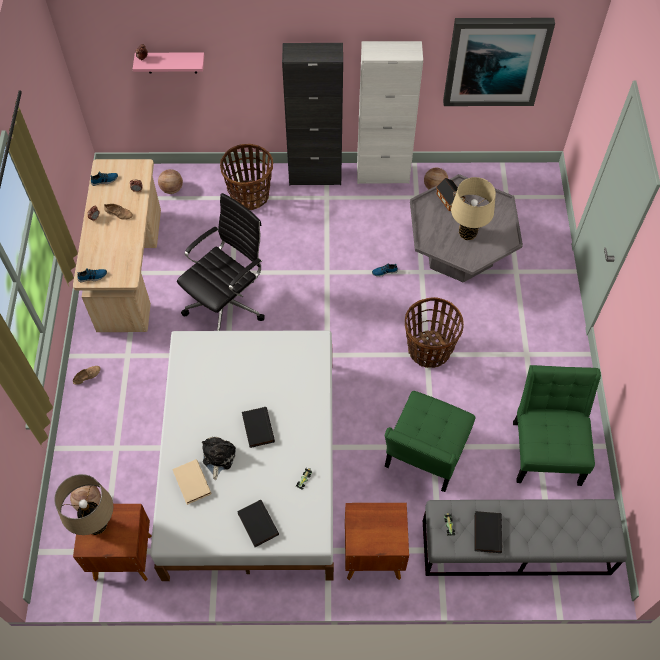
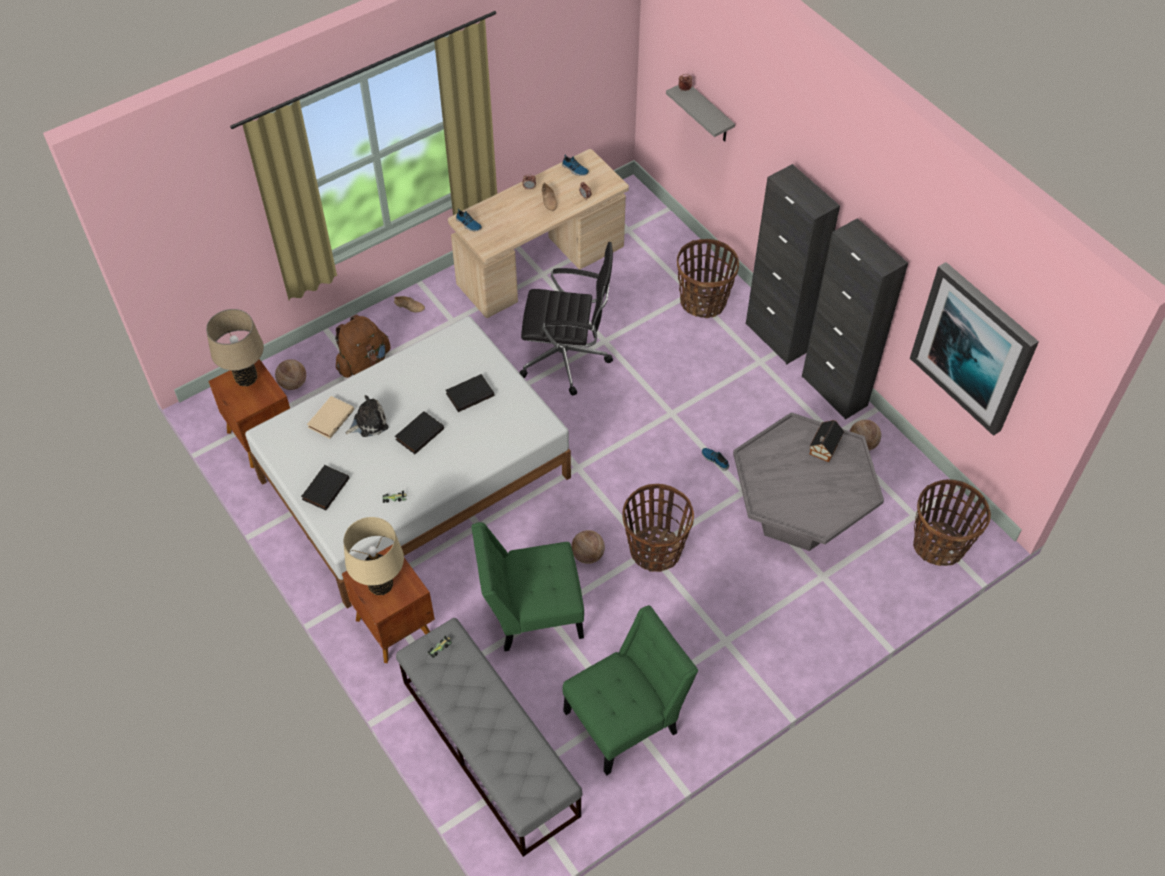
camera: 55 degrees right, 5 degrees down
pink shelf [133,53,204,74] -> grey shelf [666,85,735,142]
basketball [158,169,183,194] -> basketball moved to [571,530,605,564]
white cabinet [357,41,423,184] -> black cabinet [802,218,908,420]
beige table lamp [451,177,496,240] -> beige table lamp moved to [344,517,404,595]
black book [474,511,502,553] -> black book moved to [446,374,494,412]
none -> brown backpack [335,315,391,378]
none -> basket [913,479,991,566]

